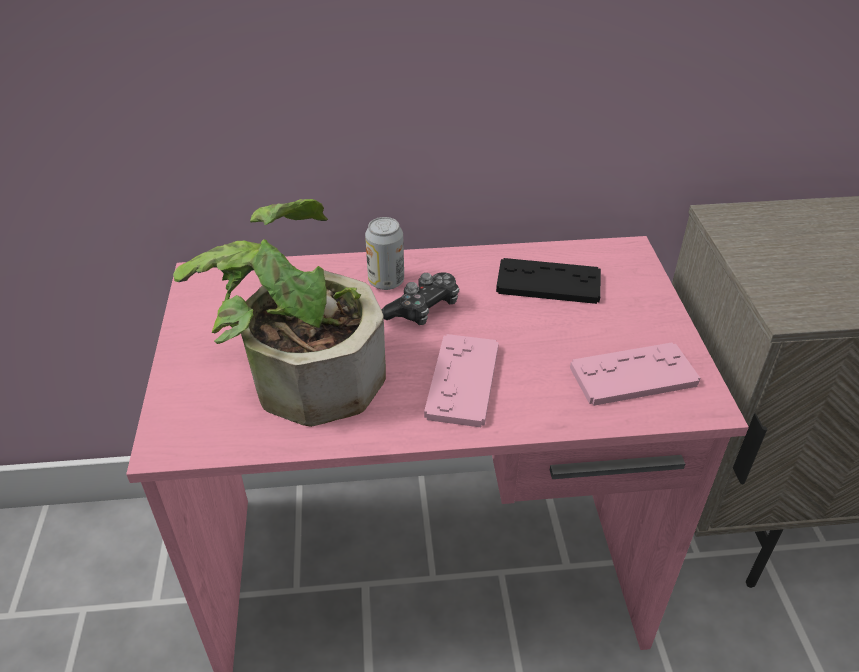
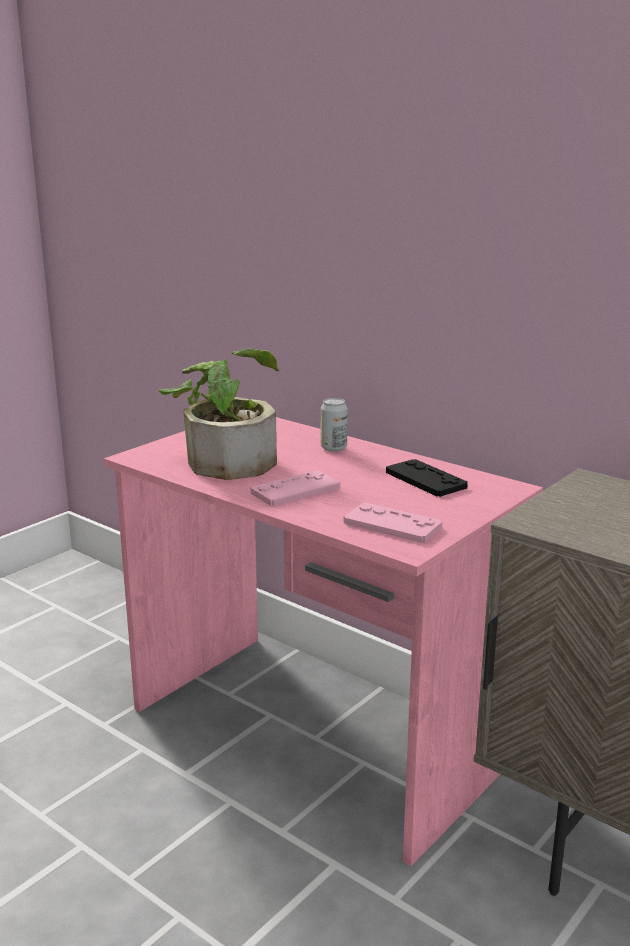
camera: 45 degrees right, 20 degrees down
game controller [381,272,459,325] -> none

